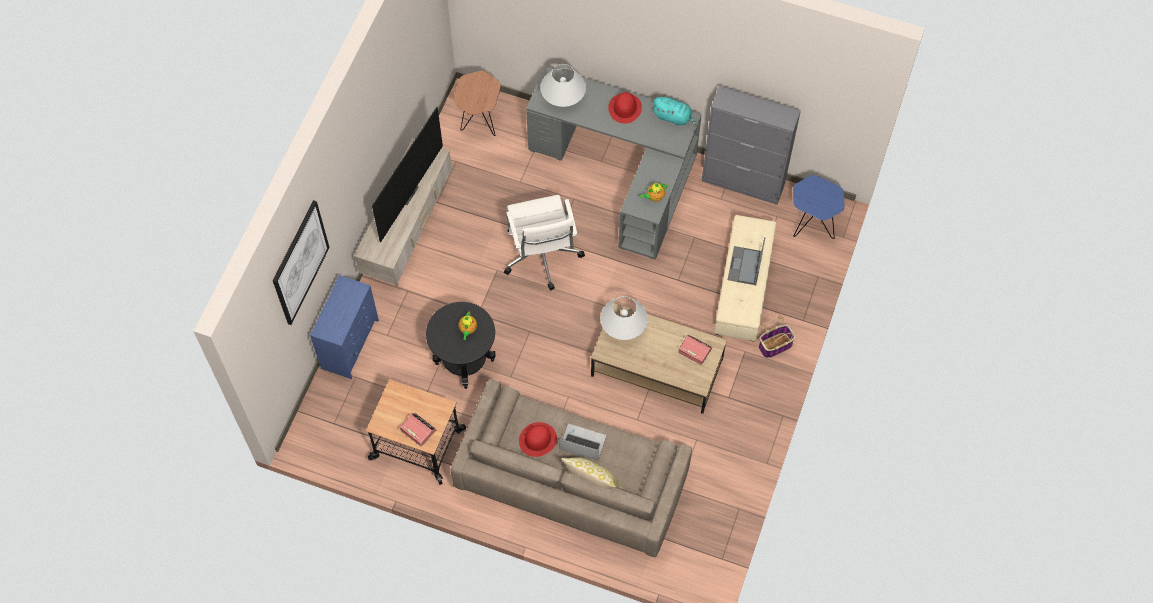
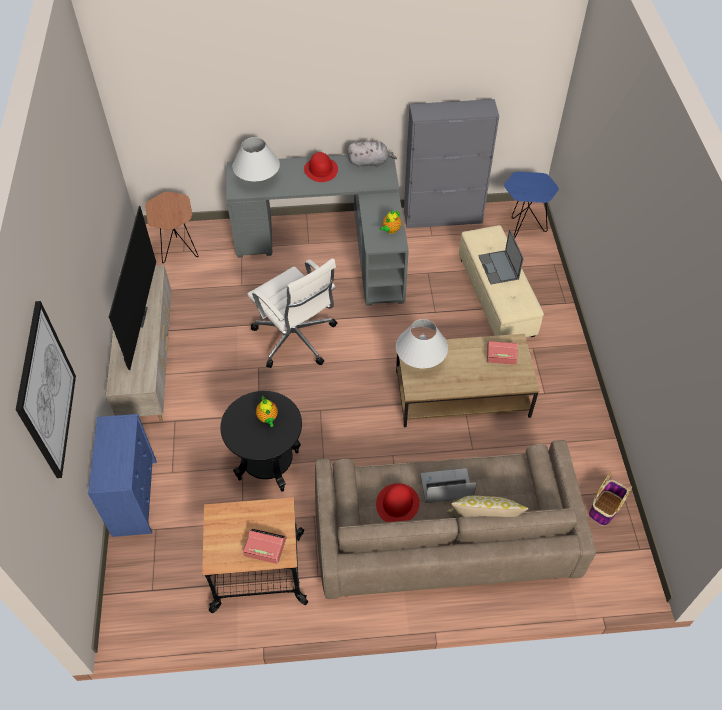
camera: 25 degrees left, 10 degrees down
turquoise plush toy [652,97,696,127] -> grey plush toy [347,141,397,168]
basket [759,317,796,358] -> basket moved to [589,472,632,526]

